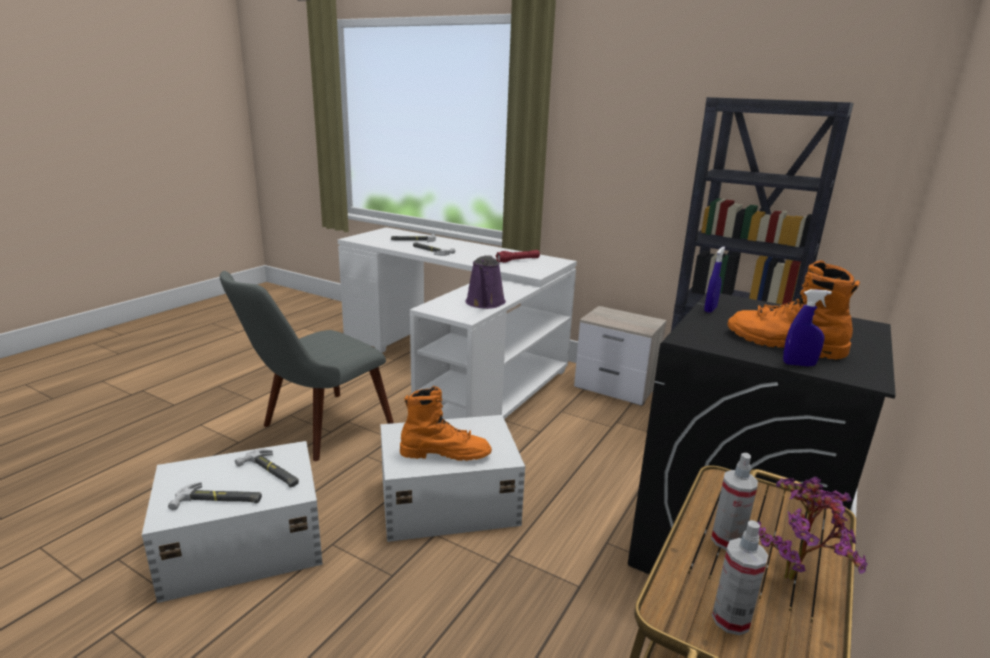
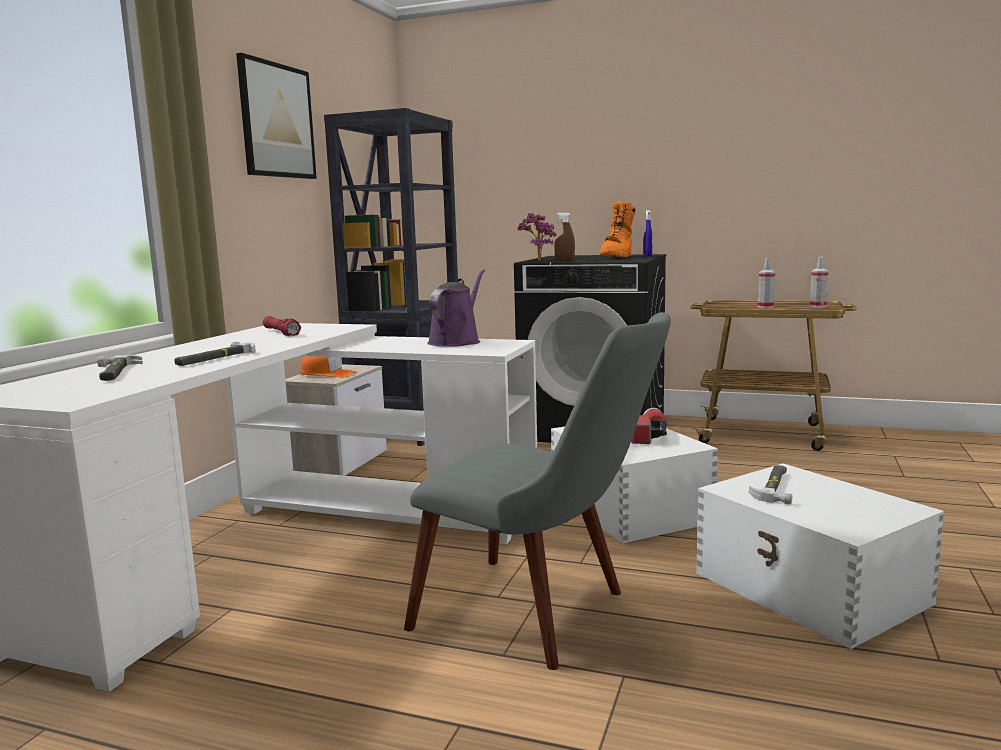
camera: 100 degrees left, 10 degrees down
hammer [168,482,262,510] -> none
orange boot [400,386,492,461] -> flashlight [631,408,668,444]
purple watering can [466,255,506,309] -> purple watering can turned 60 degrees counterclockwise [427,269,485,347]
blue spray bottle [704,246,725,313] -> brown spray bottle [554,212,575,261]
potted plant [757,476,868,580] -> potted plant moved to [518,213,557,261]
none -> picture [236,53,317,179]
none -> orange cap [300,356,357,378]

